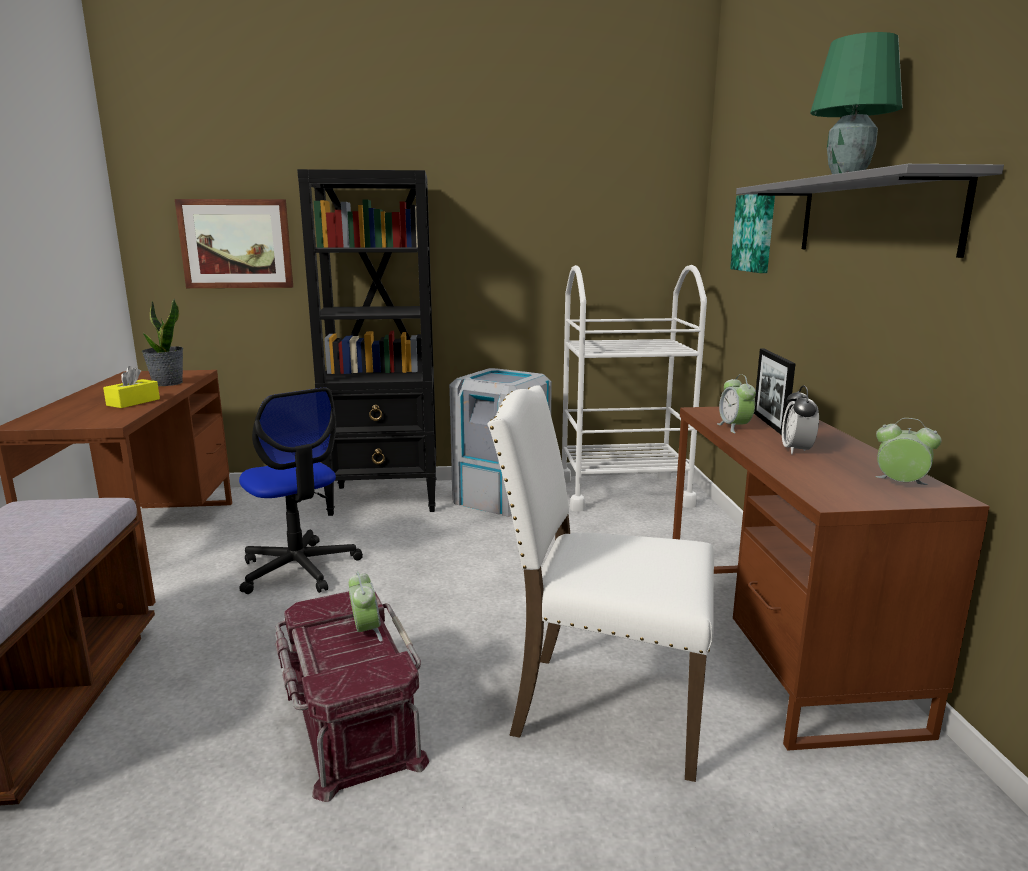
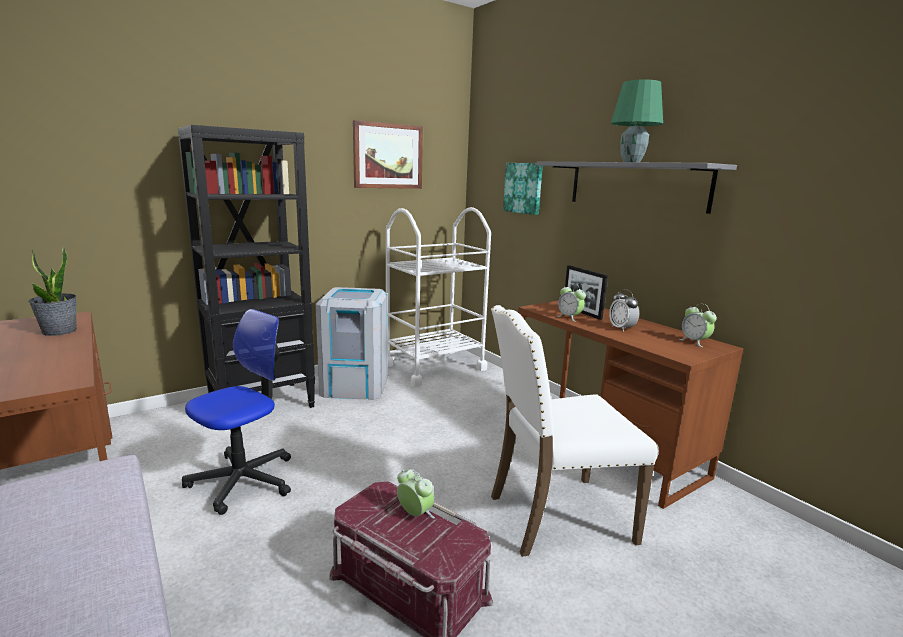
camera: 30 degrees left, 0 degrees up
yellow tissue box [103,366,160,408] -> none
picture [175,199,293,288] -> picture moved to [353,120,423,189]
office chair [239,387,363,594] -> office chair turned 75 degrees counterclockwise [182,309,291,515]
alarm clock [875,418,942,485] -> alarm clock turned 120 degrees counterclockwise [679,304,717,347]

